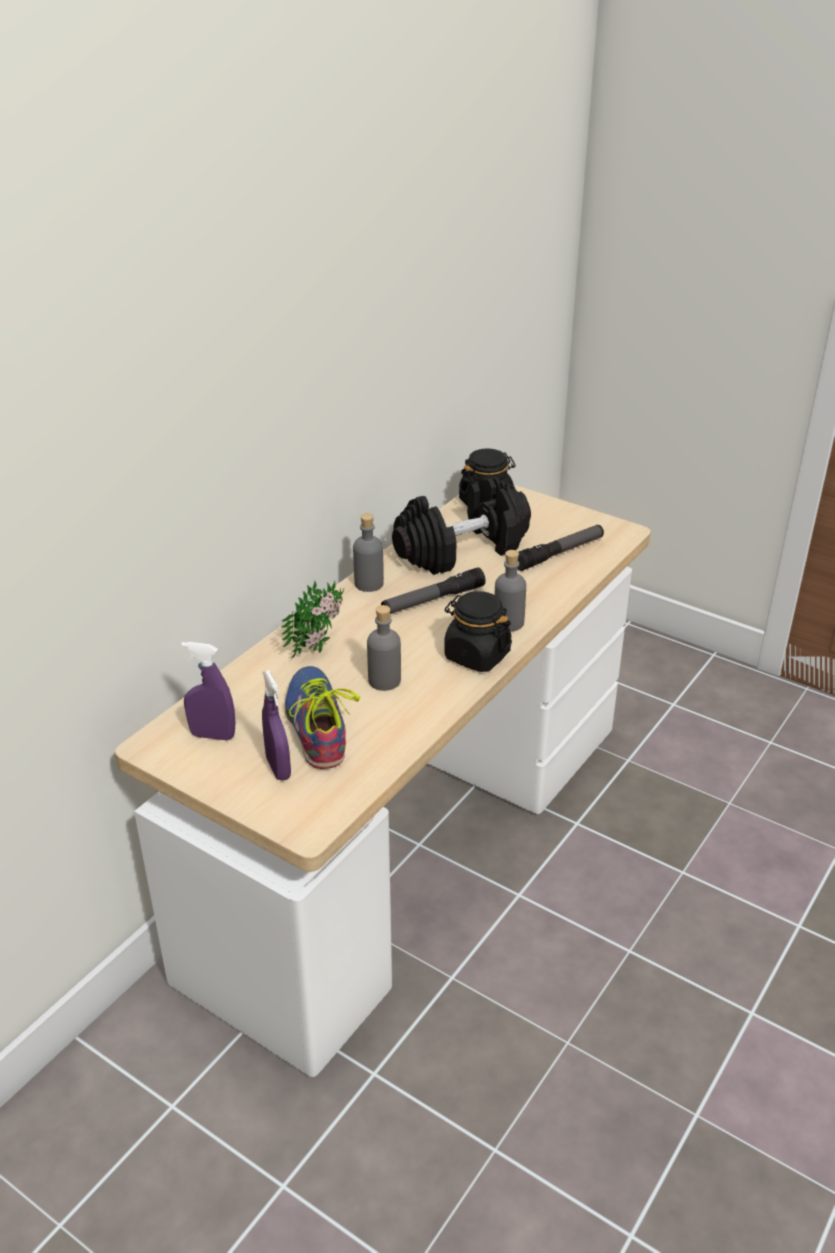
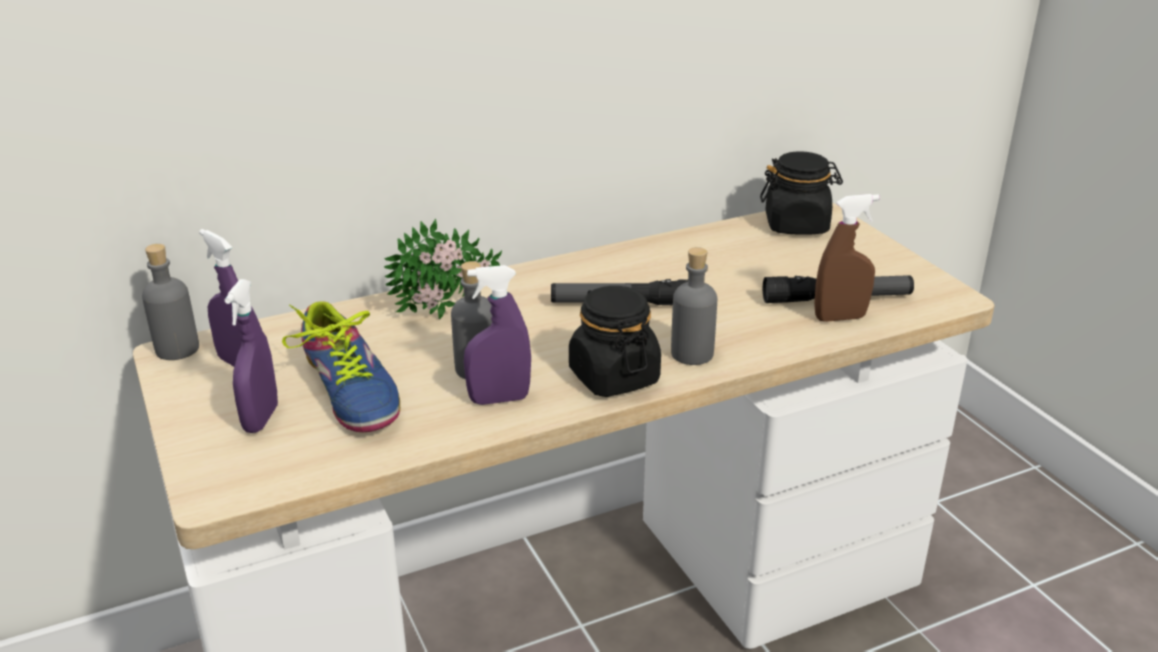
camera: 30 degrees right, 5 degrees down
shoe [285,666,360,769] -> shoe turned 135 degrees clockwise [282,301,400,432]
grey bottle [353,513,384,592] -> grey bottle moved to [142,244,199,360]
black dumbbell [392,477,531,575] -> none
none -> purple spray bottle [464,265,531,405]
none -> brown spray bottle [814,194,880,322]

